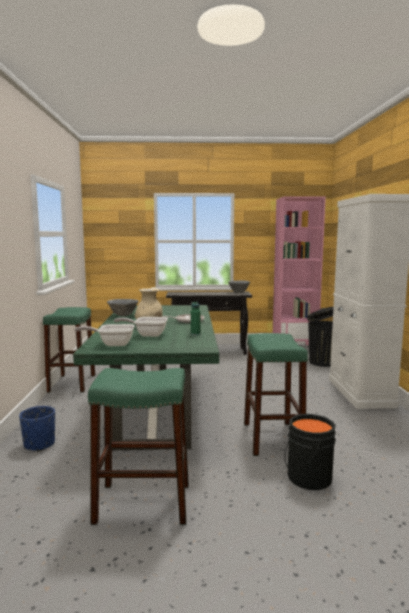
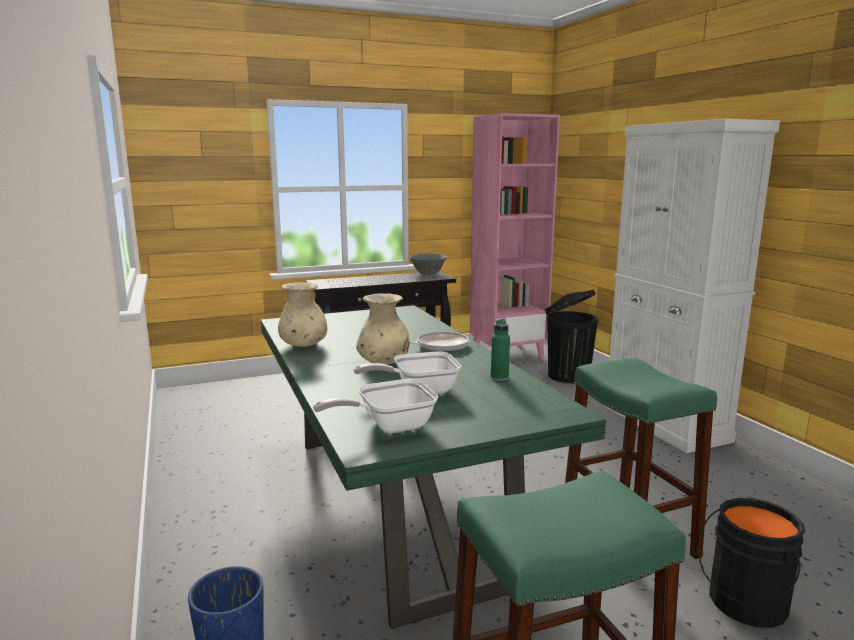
camera: 20 degrees left, 5 degrees up
green stool [43,307,95,393] -> none
grey bowl [107,299,139,316] -> beige vase [278,282,327,347]

